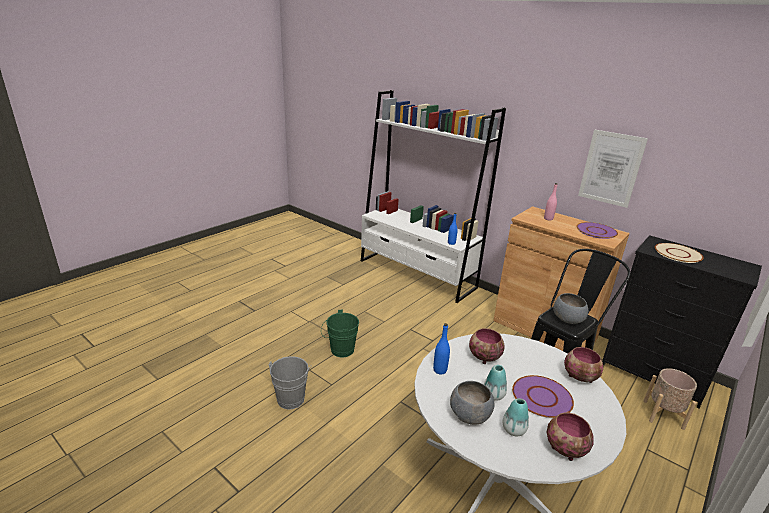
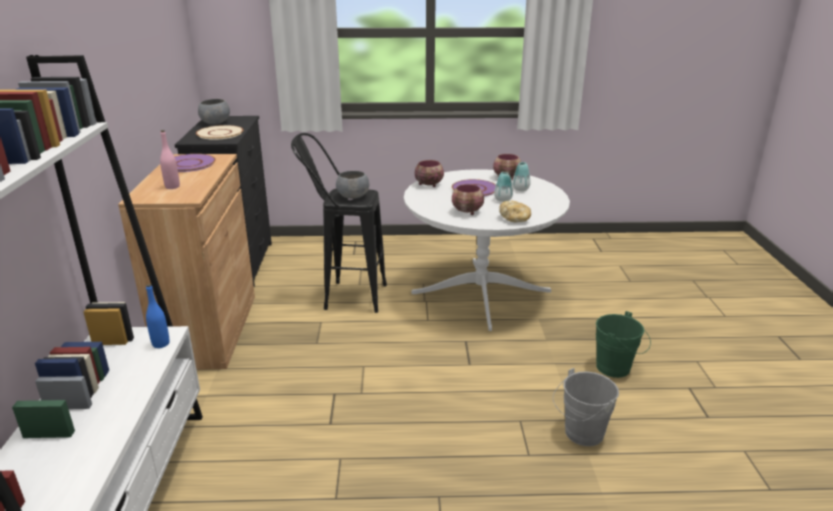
camera: 130 degrees left, 0 degrees up
green bucket [321,310,359,357] -> green bucket moved to [596,311,651,378]
blue bottle [433,323,450,374] -> bread [499,201,531,222]
grey bowl [450,381,494,424] -> grey bowl moved to [198,99,230,124]
picture [578,130,648,208] -> none
beige planter [643,368,697,430] -> none

